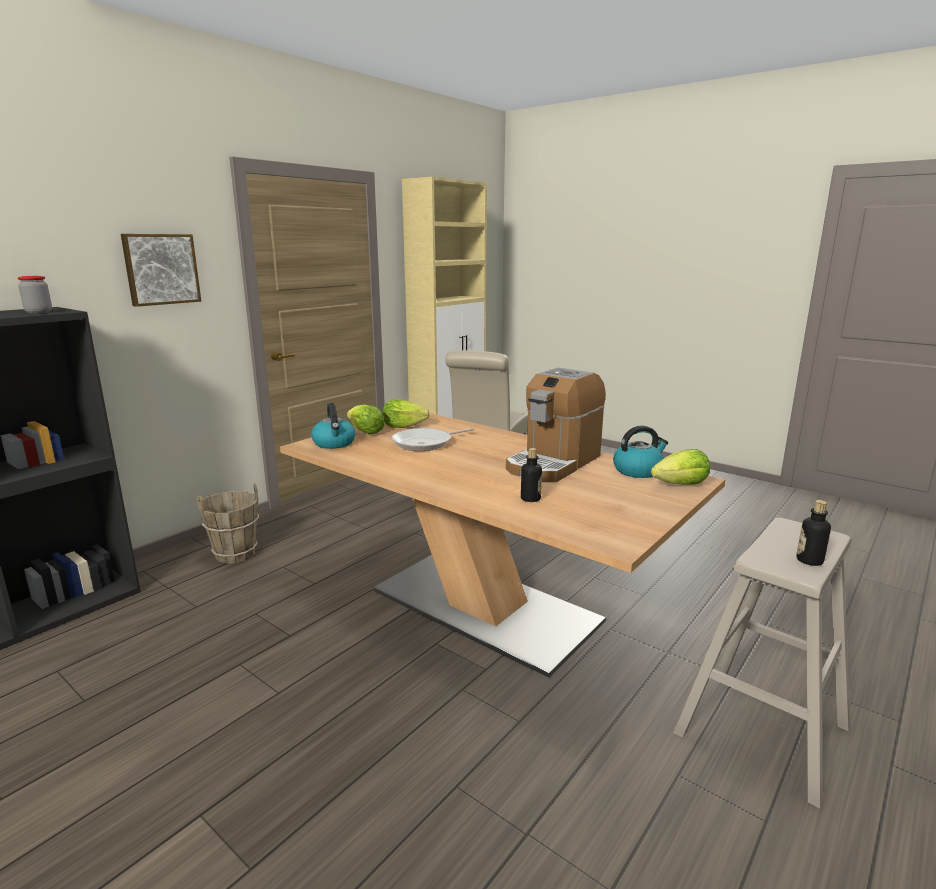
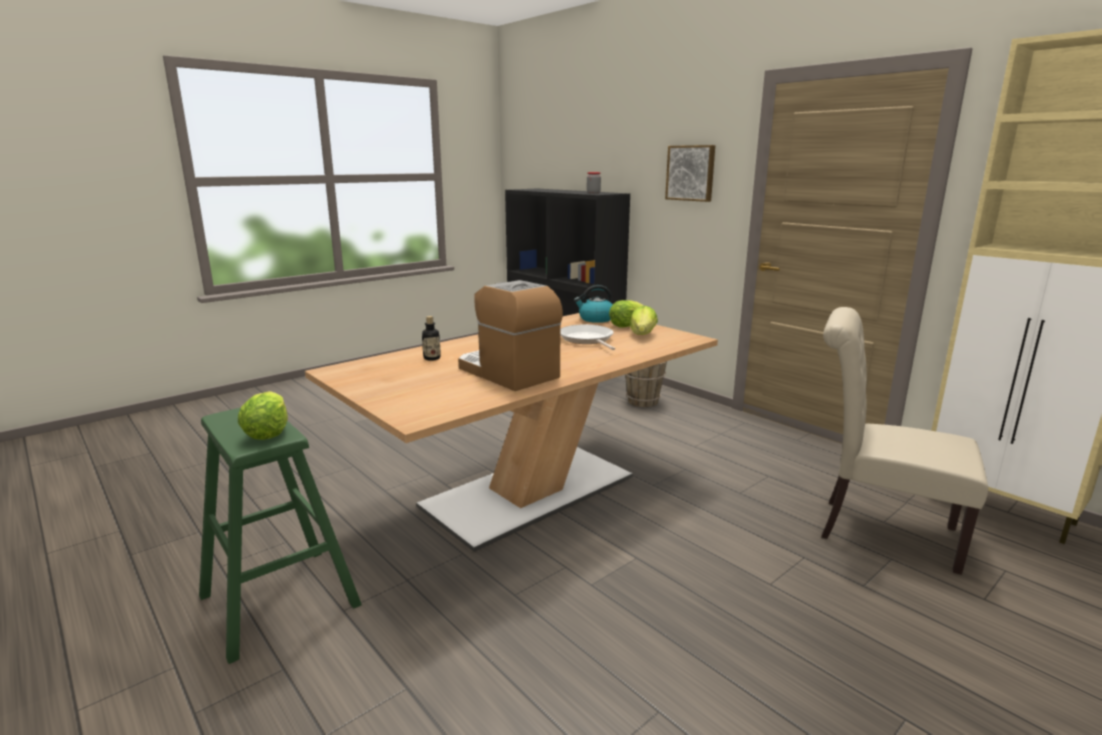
camera: 100 degrees right, 0 degrees up
kettle [613,426,668,478] -> none
lettuce [651,449,710,485] -> lettuce moved to [238,391,288,440]
beige stool [673,518,851,809] -> green stool [199,408,362,664]
bottle [796,500,831,566] -> none

